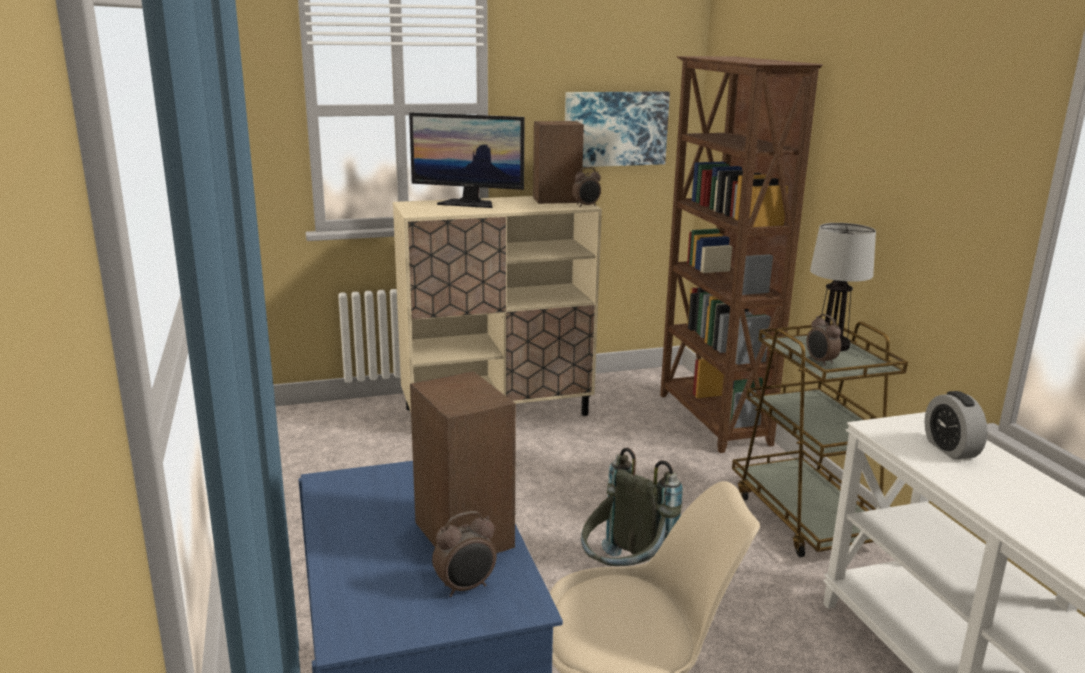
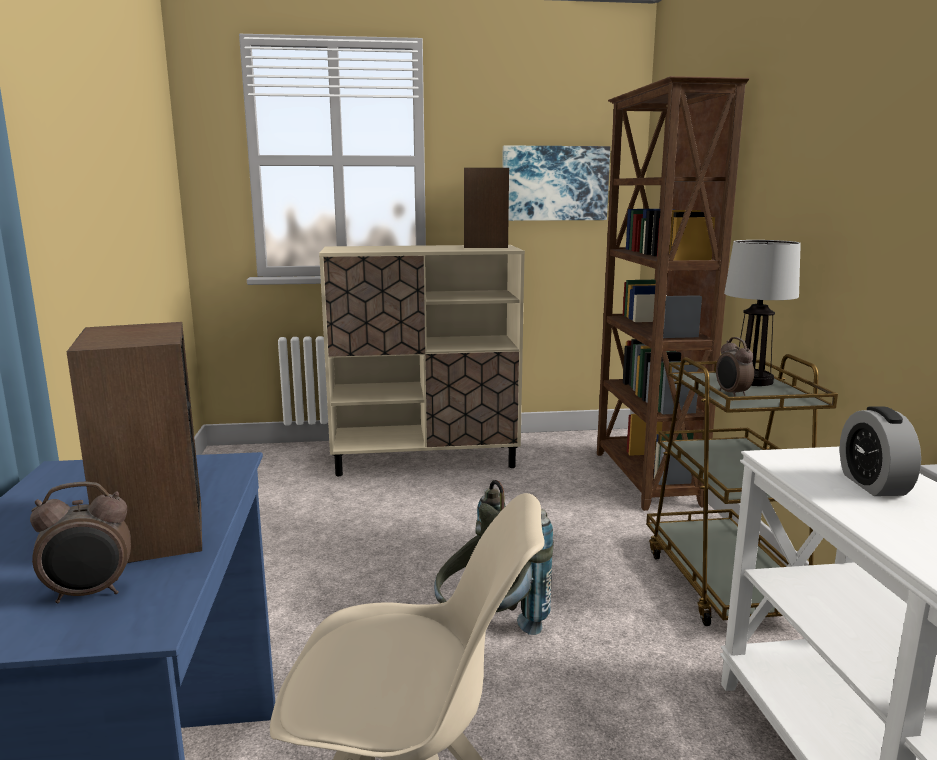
camera: 10 degrees right, 5 degrees down
monitor [409,112,525,208] -> none
alarm clock [572,167,601,207] -> none

